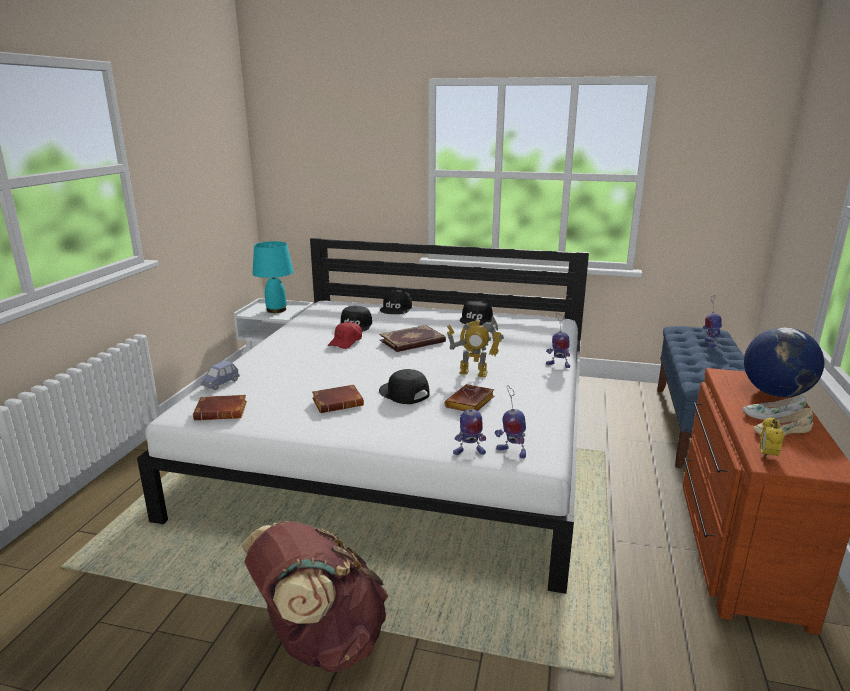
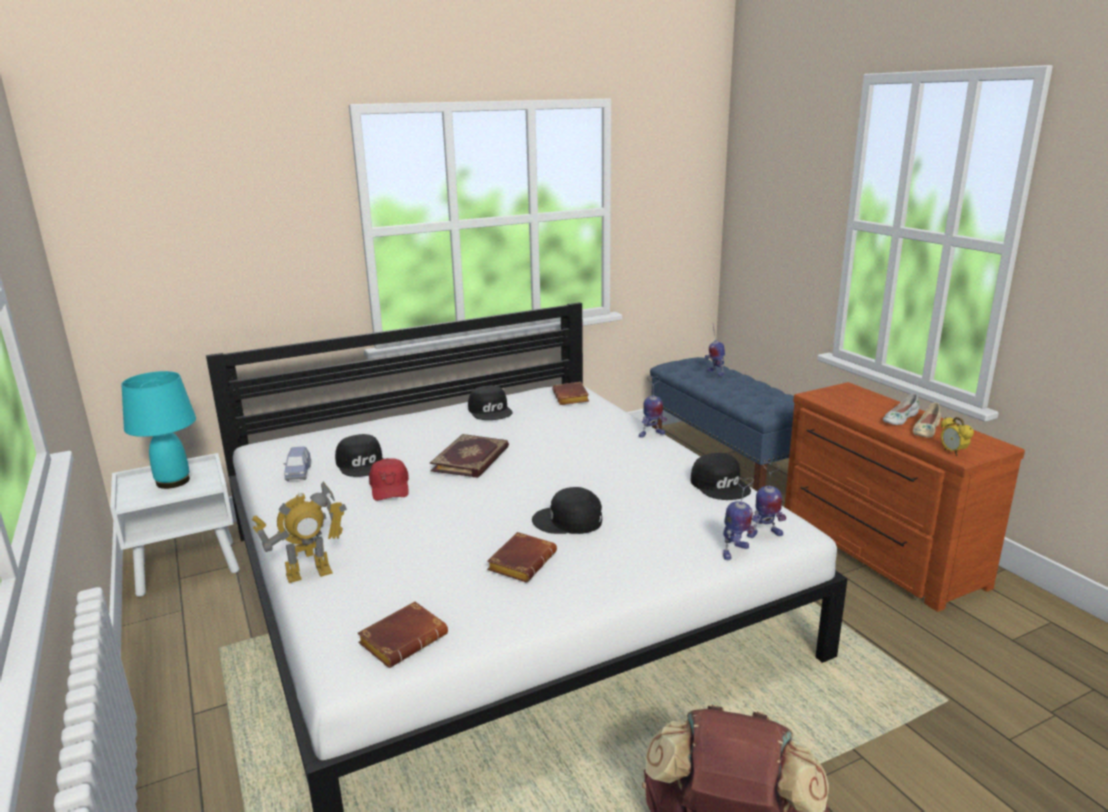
camera: 40 degrees left, 0 degrees up
blue toy car [200,361,240,390] -> blue toy car moved to [283,446,311,481]
black cap [380,290,412,314] -> black cap moved to [691,453,751,500]
brown book [445,384,494,411] -> brown book moved to [552,382,589,405]
toy robot [447,316,504,377] -> toy robot moved to [252,482,347,583]
globe [744,327,825,397] -> none

